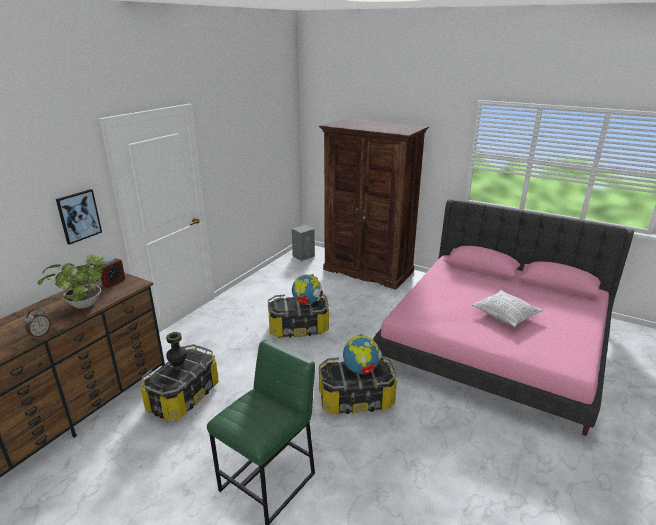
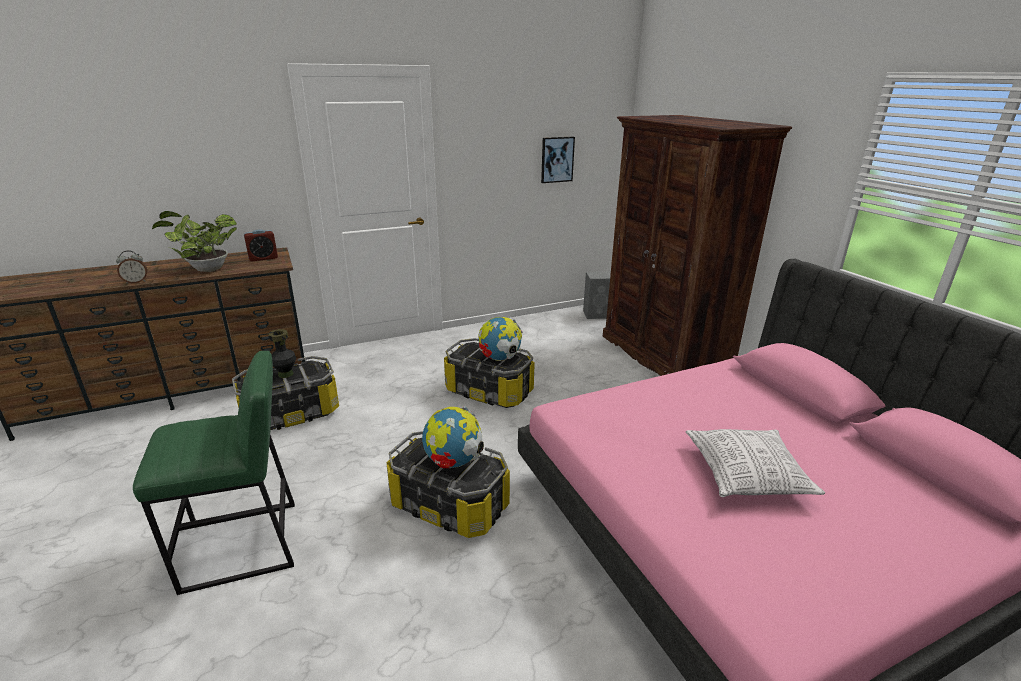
camera: 35 degrees right, 0 degrees up
picture [56,189,102,245] -> picture moved to [541,137,575,183]

